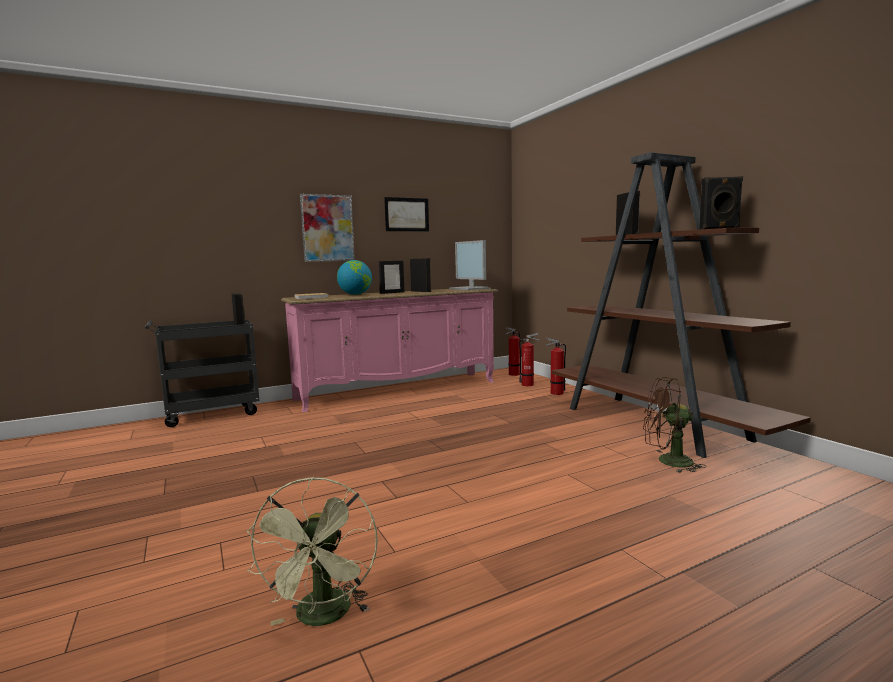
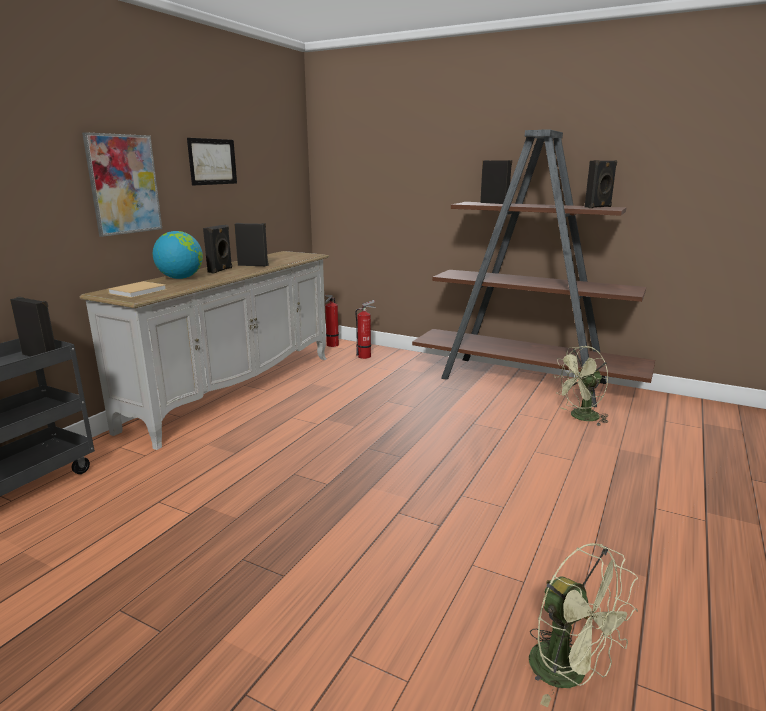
camera: 35 degrees left, 10 degrees up
pink cabinet [281,289,498,412] -> grey cabinet [79,251,329,450]
picture frame [379,261,404,294] -> black speaker [203,225,232,273]
monitor [449,240,490,290] -> none
fire extinguisher [545,338,566,395] -> none
brown fan [643,377,706,473] -> green fan [553,346,608,426]

